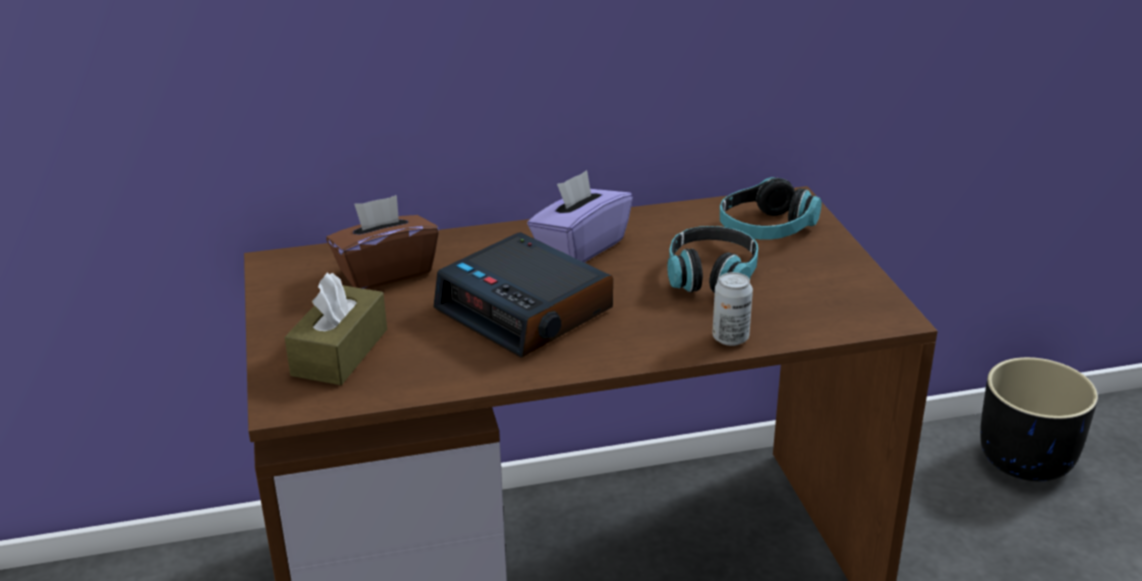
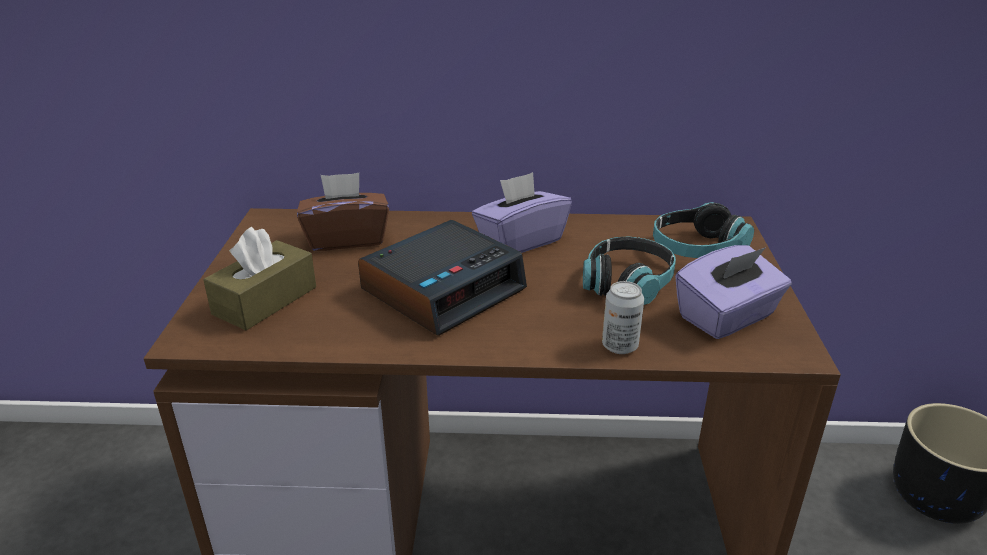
camera: 15 degrees right, 0 degrees up
alarm clock [433,232,613,358] -> alarm clock turned 105 degrees counterclockwise [358,220,527,336]
none -> purple tissue box [675,245,791,339]

